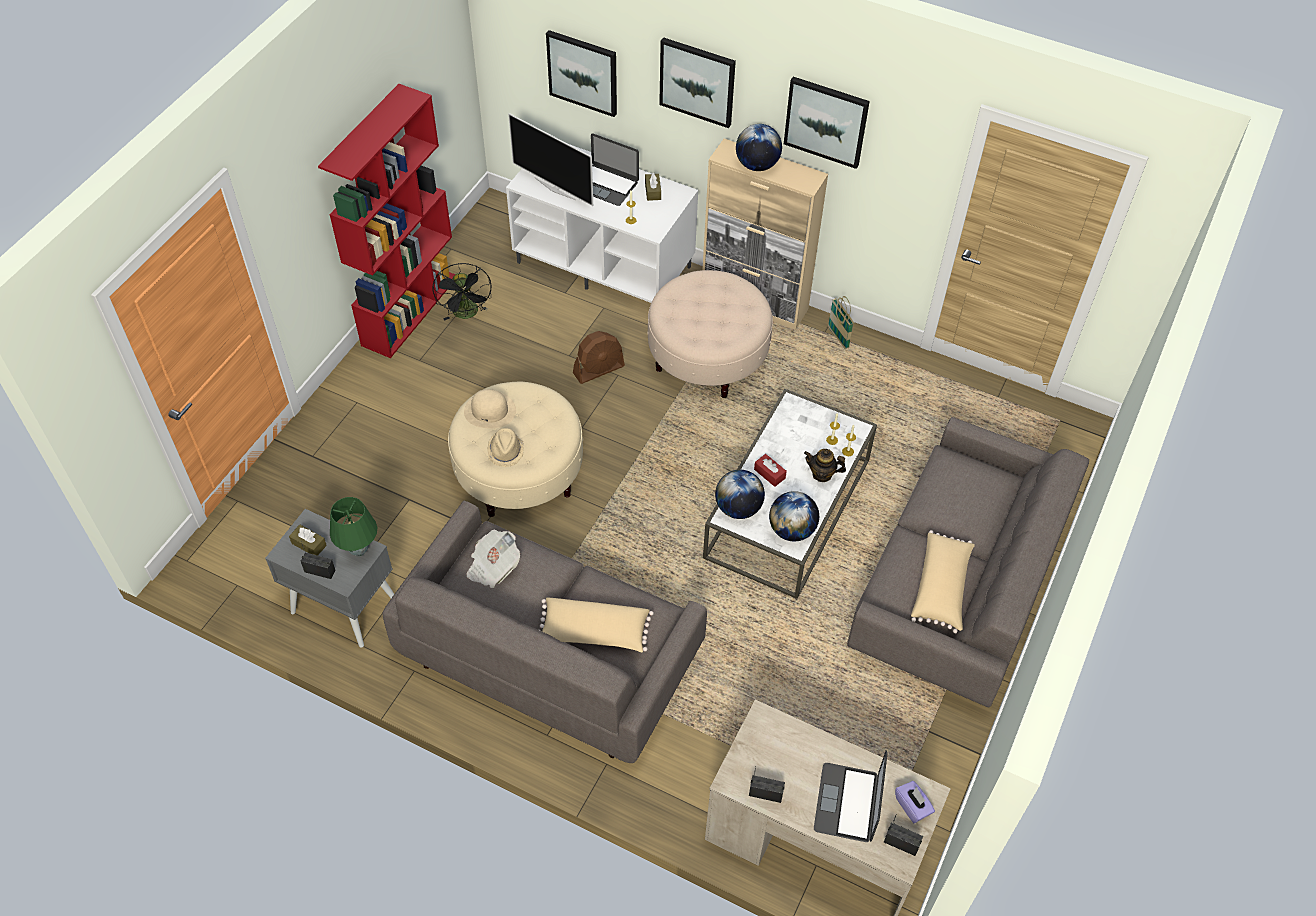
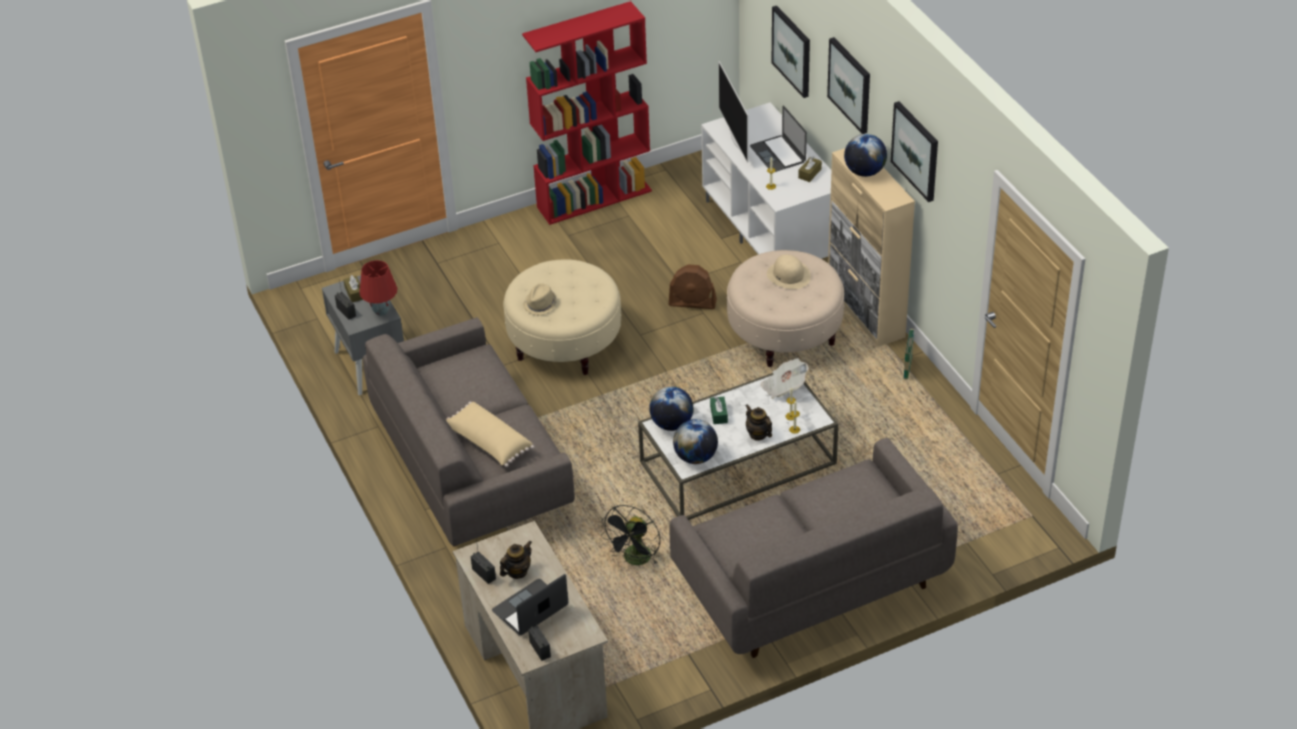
camera: 40 degrees right, 10 degrees down
green table lamp [330,497,377,556] -> red table lamp [359,260,397,316]
black fan [433,263,492,320] -> black fan moved to [601,505,660,565]
beige hat [464,389,516,428] -> beige hat moved to [767,254,811,289]
newspaper [466,530,520,588] -> newspaper moved to [761,359,809,399]
red tissue box [754,454,787,487] -> green tissue box [710,397,728,424]
purple tissue box [895,781,935,823] -> none
beige pillow [911,530,975,633] -> none
none -> teapot [500,540,532,579]

